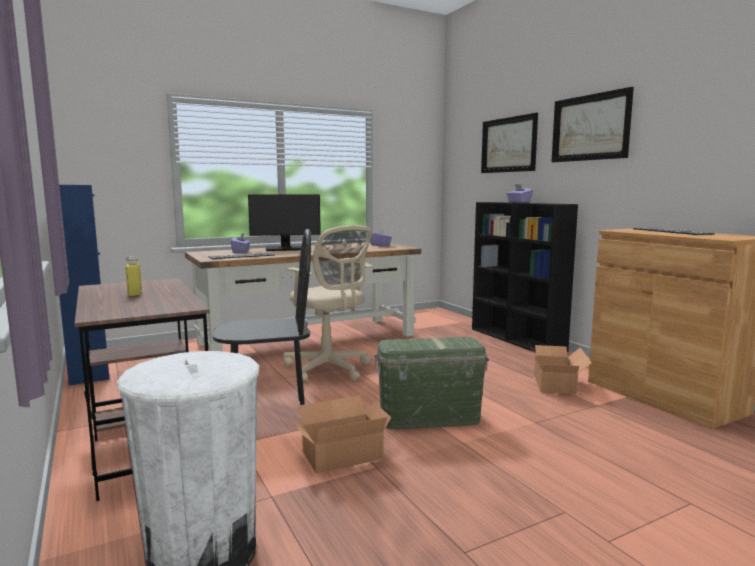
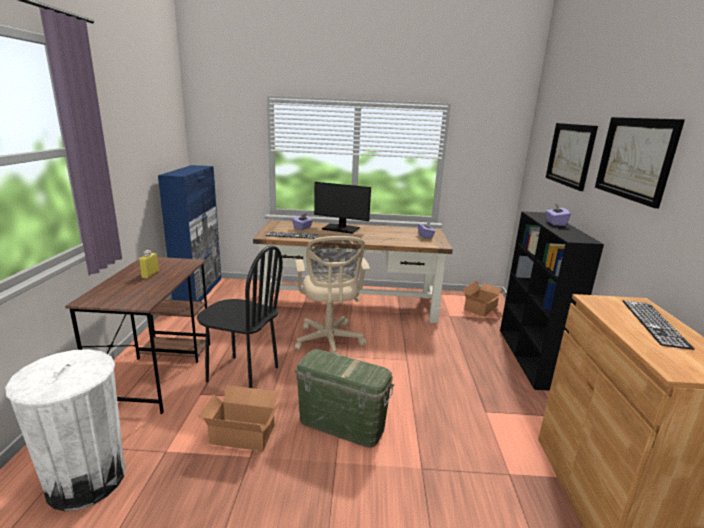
camera: 30 degrees right, 10 degrees up
cardboard box [529,342,591,394] -> cardboard box moved to [463,281,507,317]

